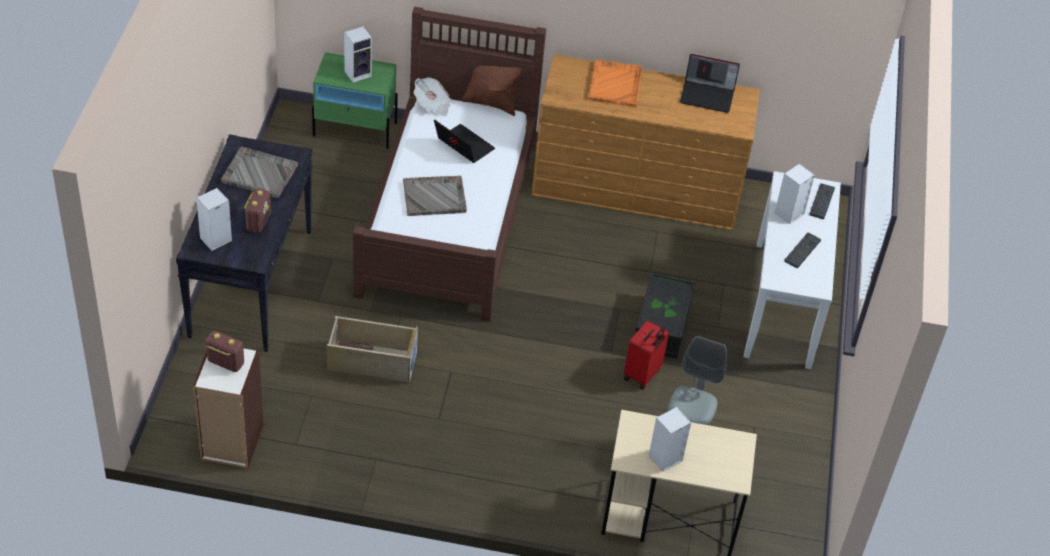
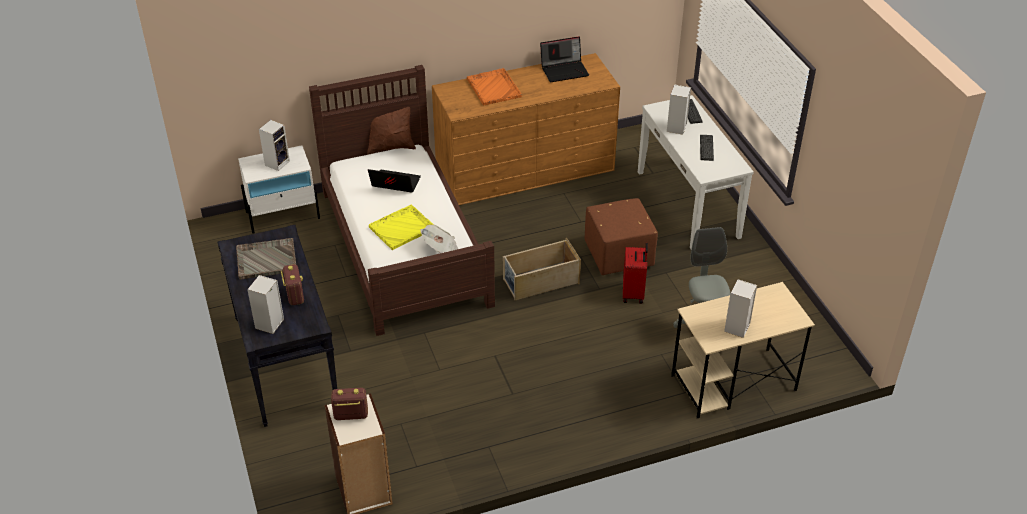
camera: 25 degrees left, 5 degrees down
green nightstand [312,52,398,149] -> white nightstand [238,145,320,234]
beige storage box [327,316,418,384] -> beige storage box moved to [503,238,581,300]
grey tray [403,175,467,216] -> yellow tray [369,205,434,250]
newspaper [413,77,452,116] -> newspaper moved to [420,225,458,252]
black storage box [635,272,695,359] -> brown ottoman [585,198,658,275]

